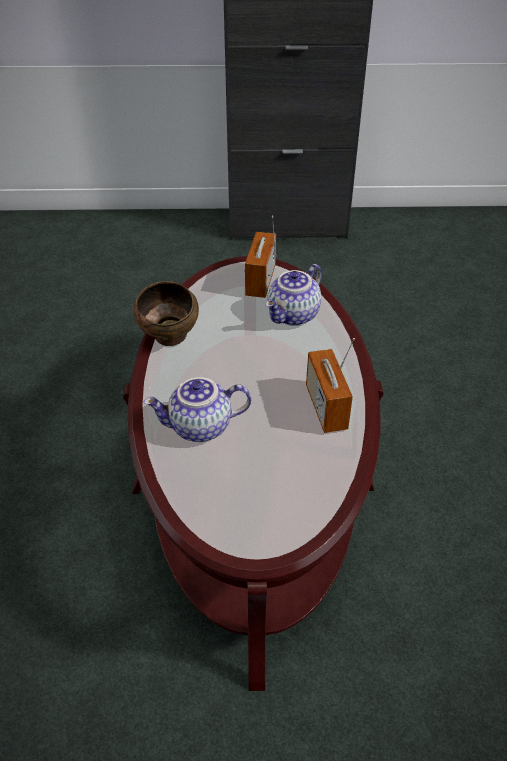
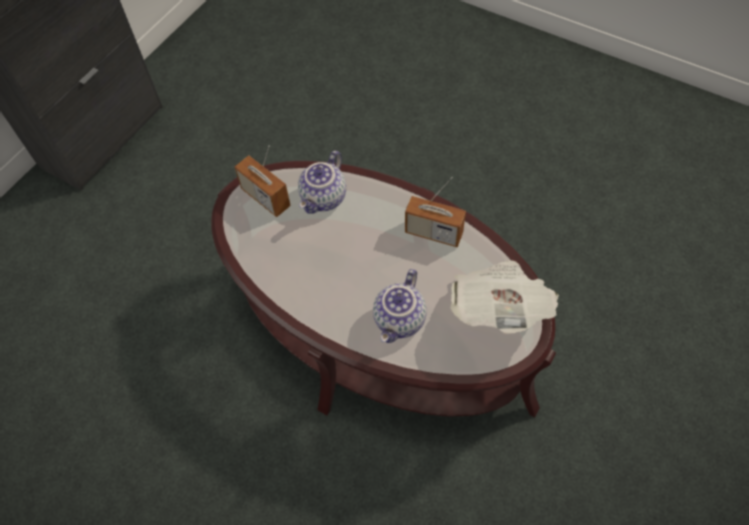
camera: 55 degrees left, 15 degrees up
brown bowl [134,281,199,346] -> none
teapot [266,264,322,326] -> teapot turned 45 degrees clockwise [298,151,346,214]
none -> newspaper [450,260,559,334]

